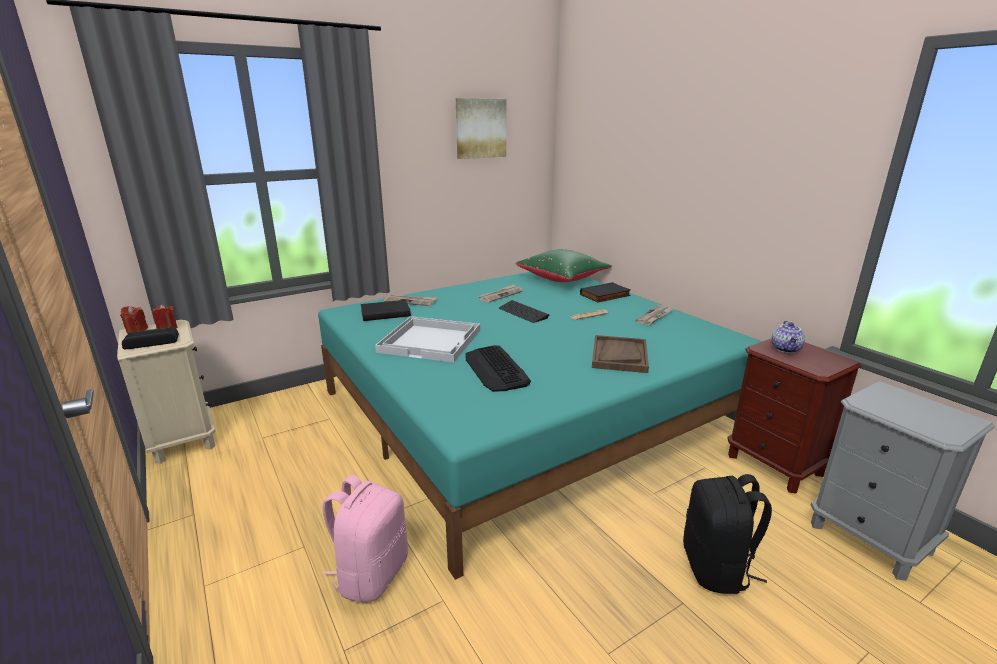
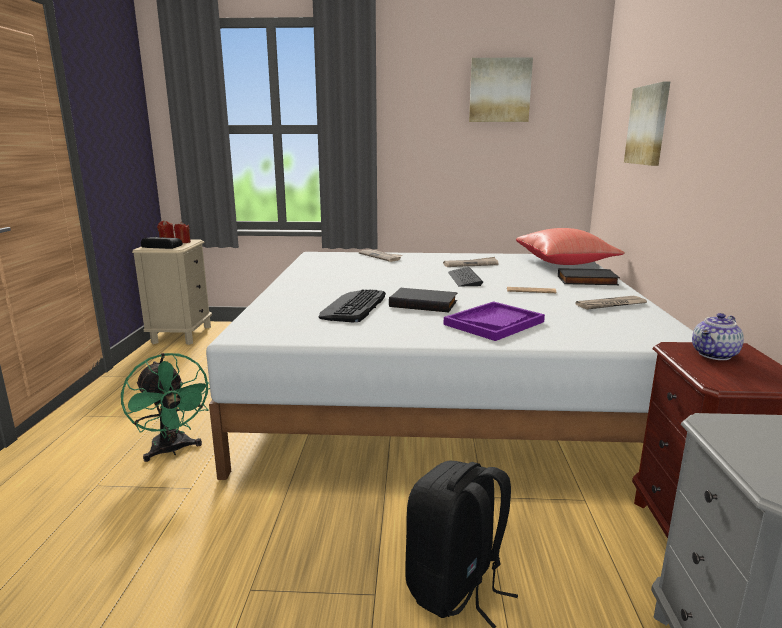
camera: 35 degrees right, 5 degrees down
turquoise bed [318,272,762,580] -> white bed [206,252,693,480]
pink backpack [322,474,408,603] -> green fan [121,353,210,462]
black book [361,300,411,321] -> black book moved to [389,288,457,312]
white tray [375,316,480,362] -> none
green pillow [516,249,612,282] -> red pillow [516,228,625,265]
brown tray [592,335,649,373] -> purple tray [443,301,545,341]
none -> picture [624,82,670,166]

